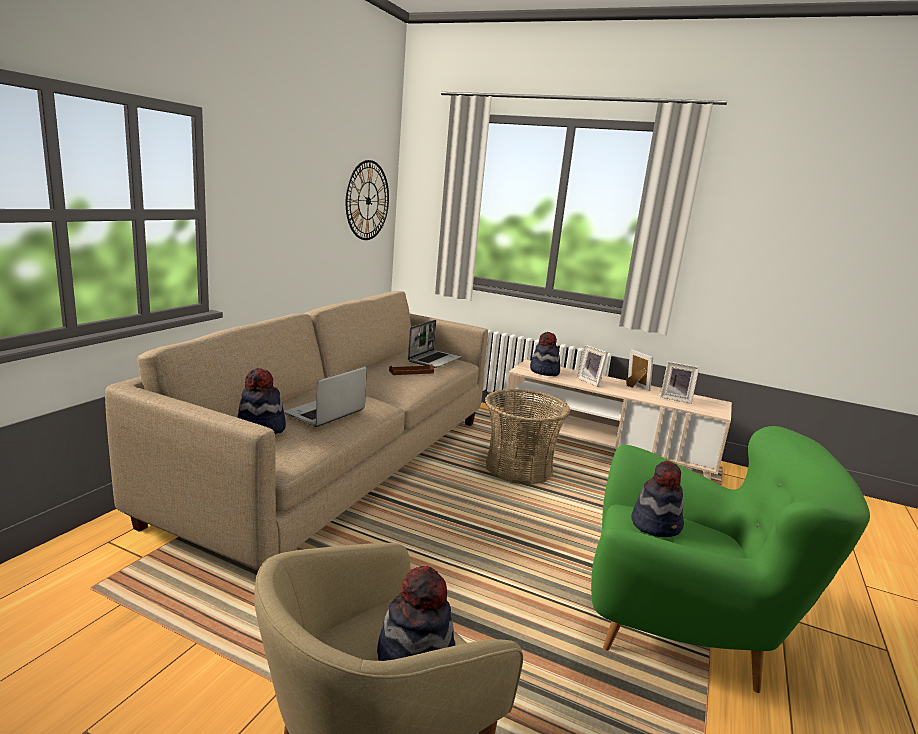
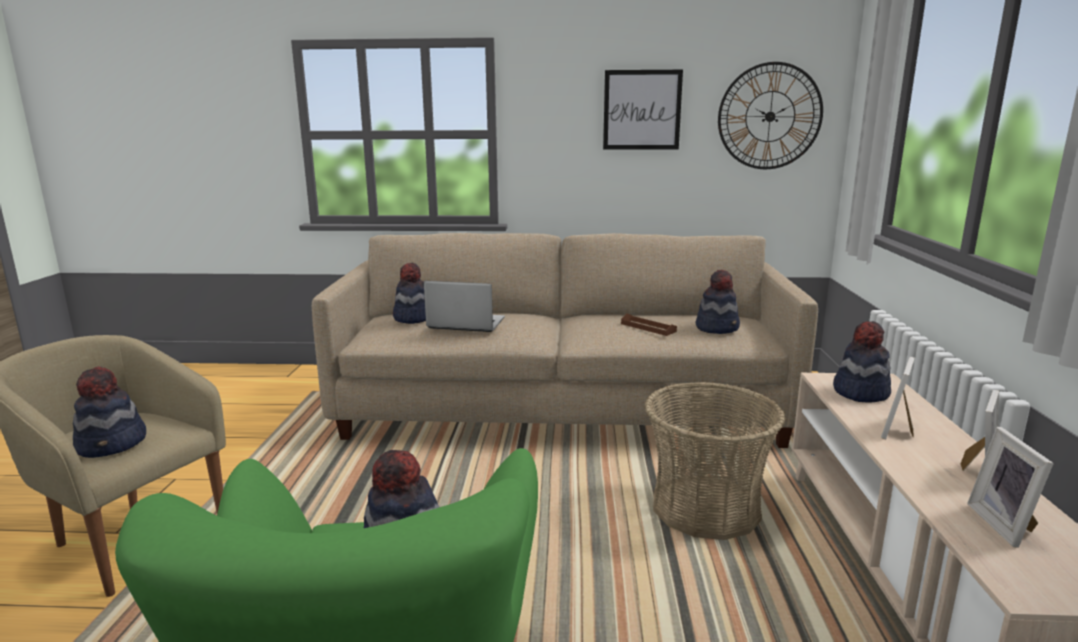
camera: 70 degrees right, 0 degrees up
laptop [408,320,461,368] -> hat [696,270,740,334]
none -> picture [603,70,683,150]

